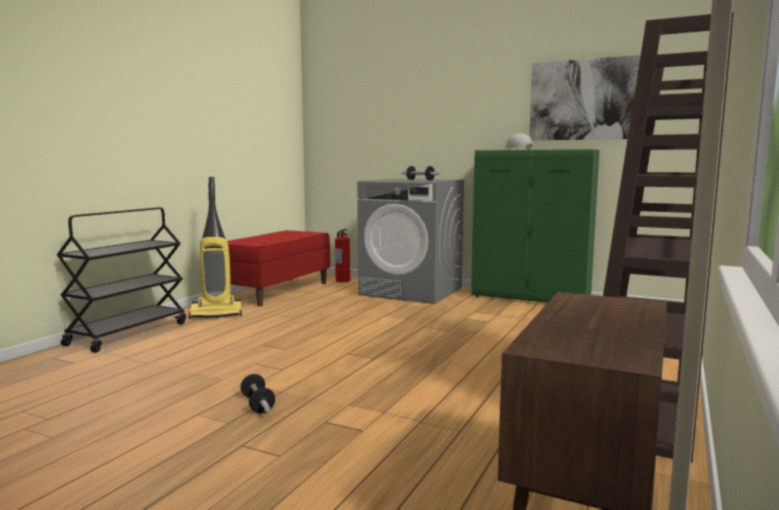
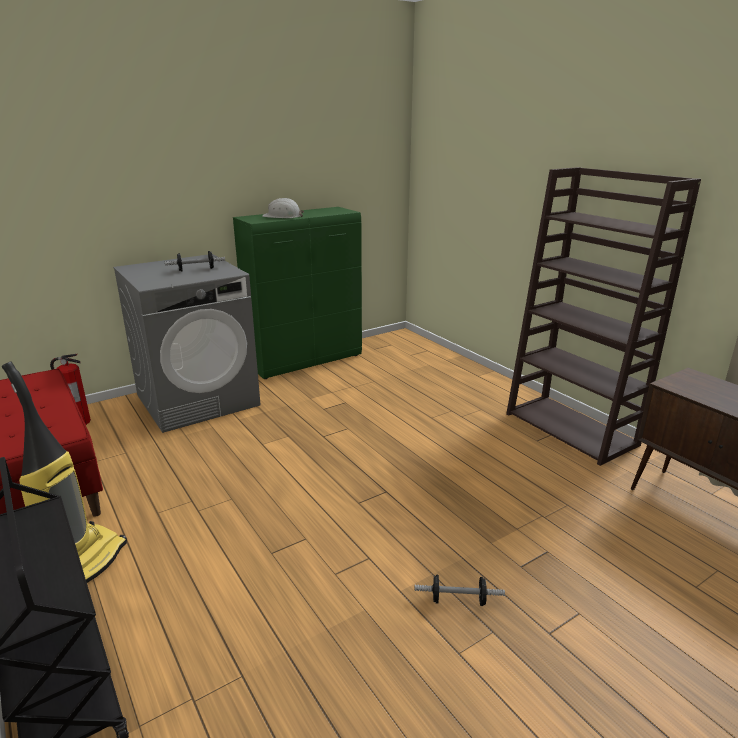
camera: 60 degrees left, 15 degrees up
picture [529,54,658,140] -> none

